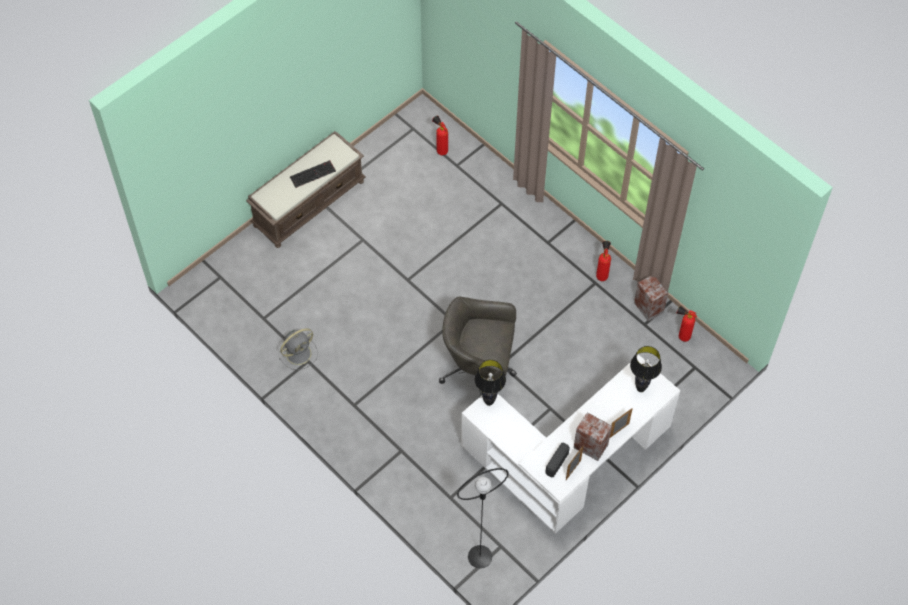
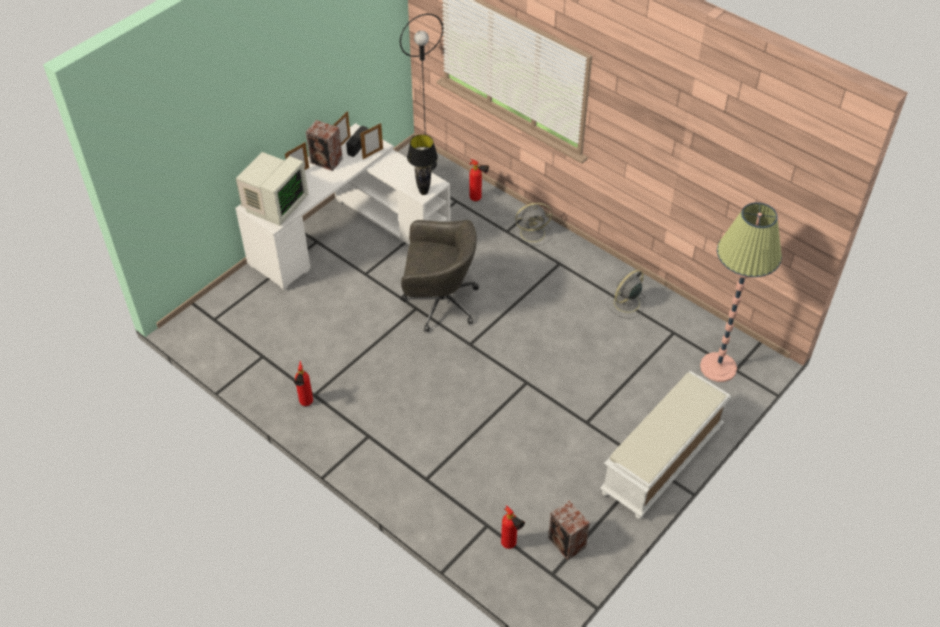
camera: 175 degrees right, 10 degrees down
brown bench [246,131,366,248] -> white bench [600,371,732,519]
keyboard [290,160,336,188] -> none
black table lamp [630,346,662,392] -> monitor [236,152,309,226]
speaker [634,276,668,321] -> speaker moved to [548,501,590,560]
fire extinguisher [677,306,697,342] -> fire extinguisher moved to [469,159,489,201]
none -> picture frame [360,123,383,159]
none -> grey fan [513,203,552,246]
none -> floor lamp [700,202,782,382]

